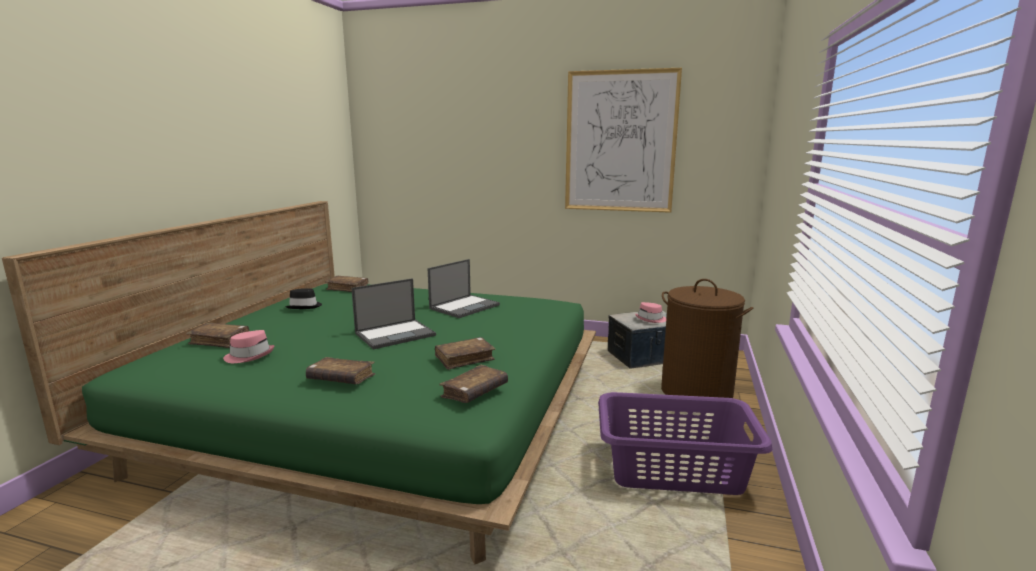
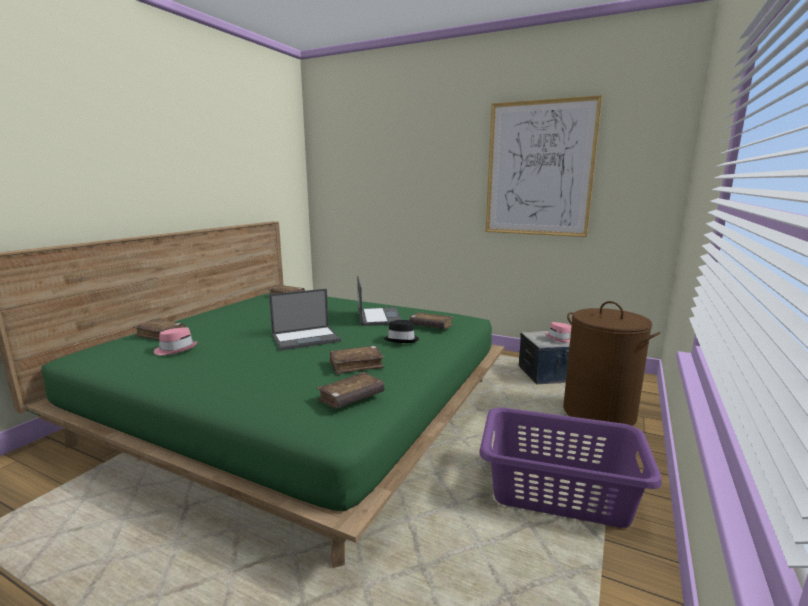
camera: 10 degrees right, 0 degrees up
black hat [285,288,322,309] -> black hat moved to [383,320,419,343]
brown book [306,357,376,384] -> brown book moved to [409,312,453,329]
laptop [427,259,500,318] -> laptop turned 60 degrees counterclockwise [357,276,402,326]

